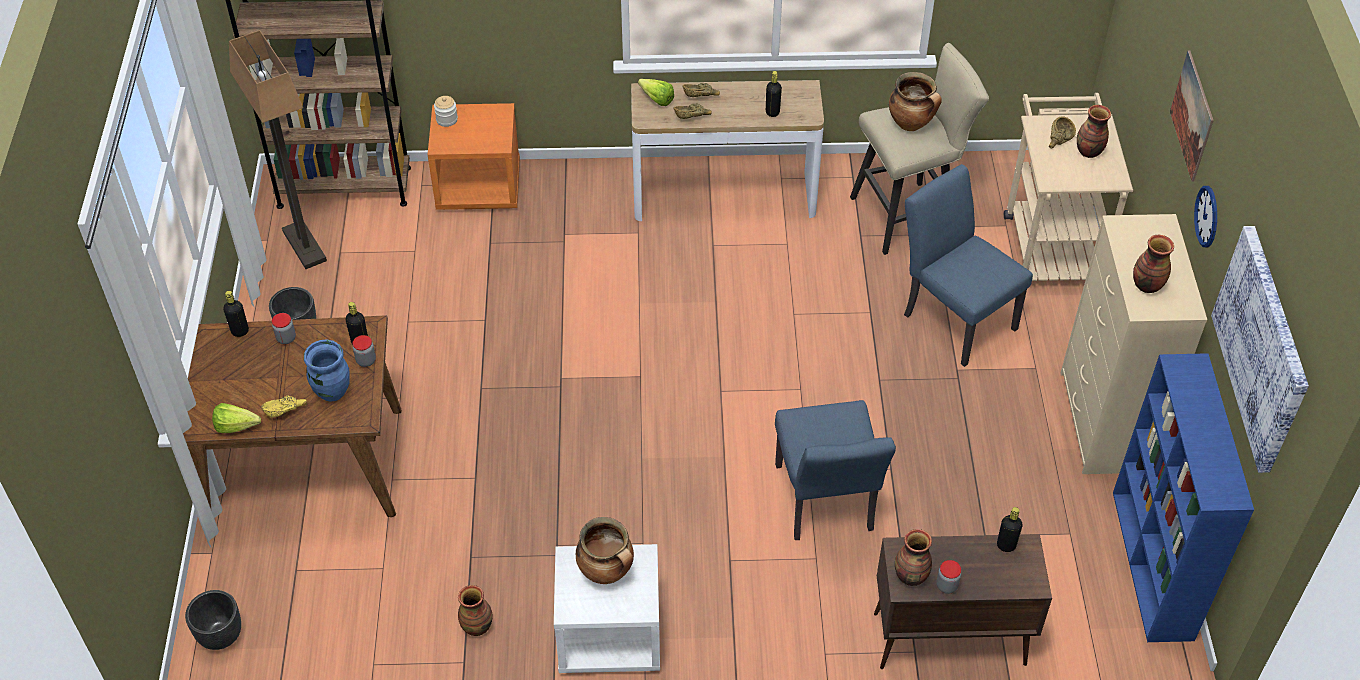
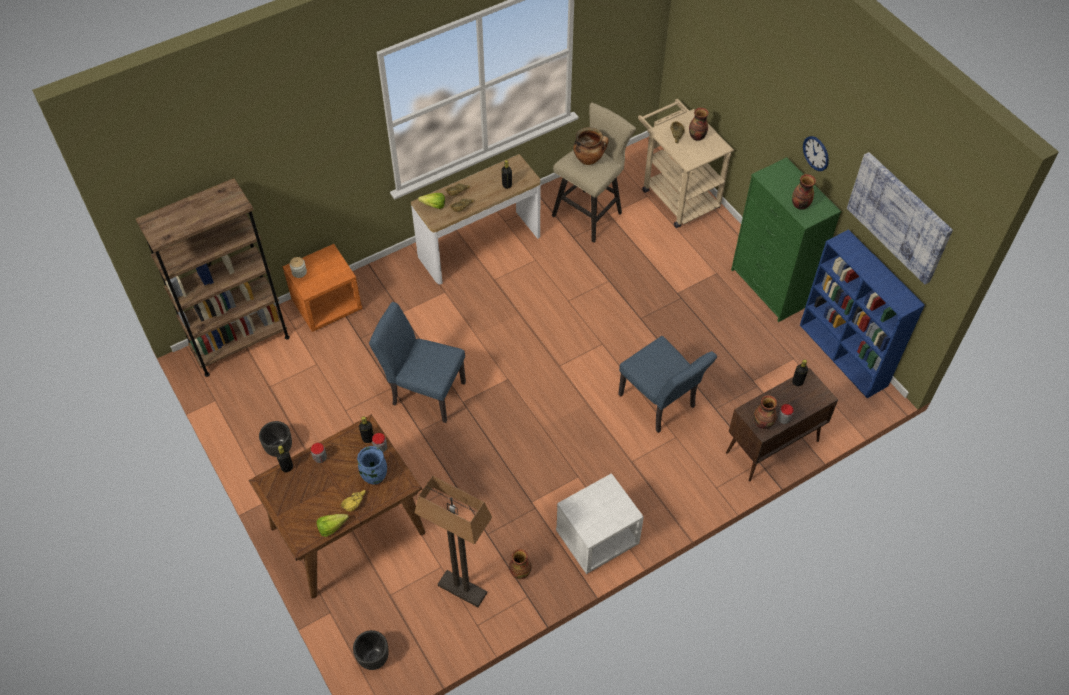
camera: 30 degrees left, 5 degrees up
floor lamp [229,30,327,269] -> floor lamp moved to [415,476,492,607]
cooking pot [576,517,634,584] -> none
blue chair [904,164,1033,367] -> blue chair moved to [369,302,466,423]
beige dresser [1060,214,1207,474] -> green dresser [731,157,842,322]
picture [1170,50,1214,182] -> none

